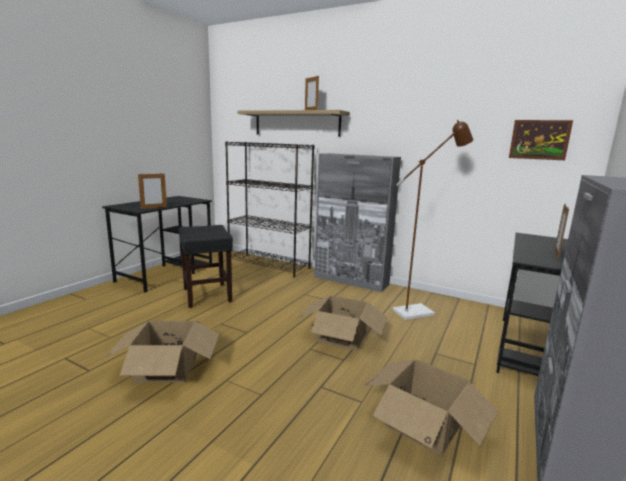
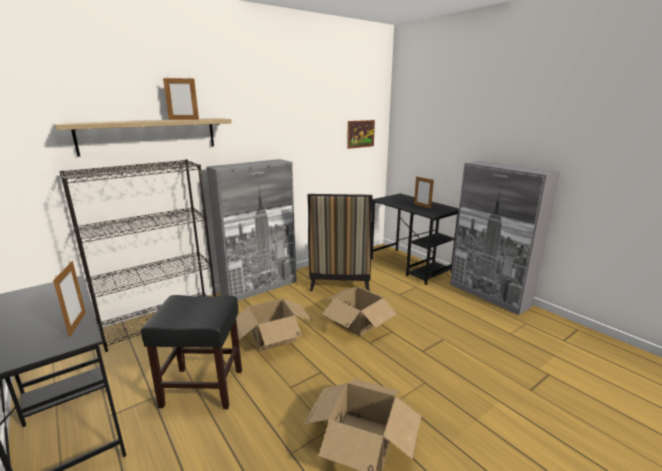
camera: 65 degrees left, 5 degrees up
cardboard box [362,359,498,456] -> cardboard box moved to [236,299,313,351]
brown floor lamp [393,120,473,320] -> chair [307,194,373,291]

